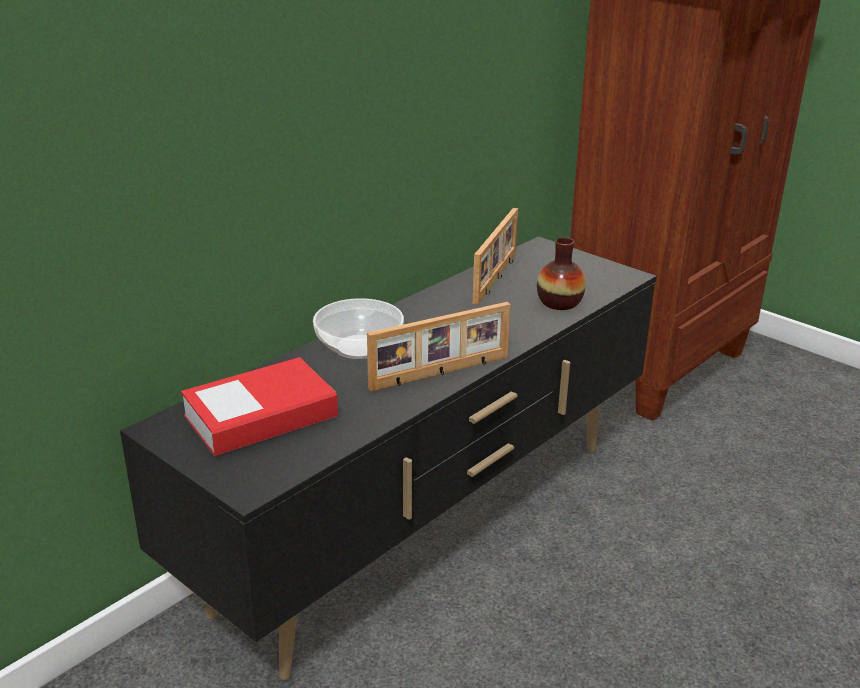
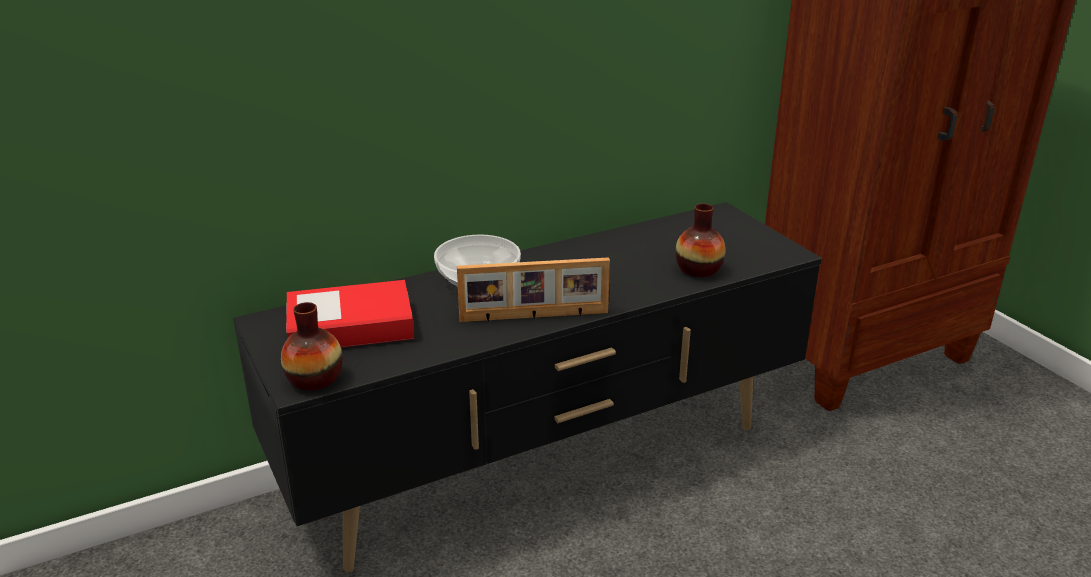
camera: 20 degrees right, 0 degrees up
picture frame [473,208,518,305] -> none
none -> vase [281,302,343,391]

